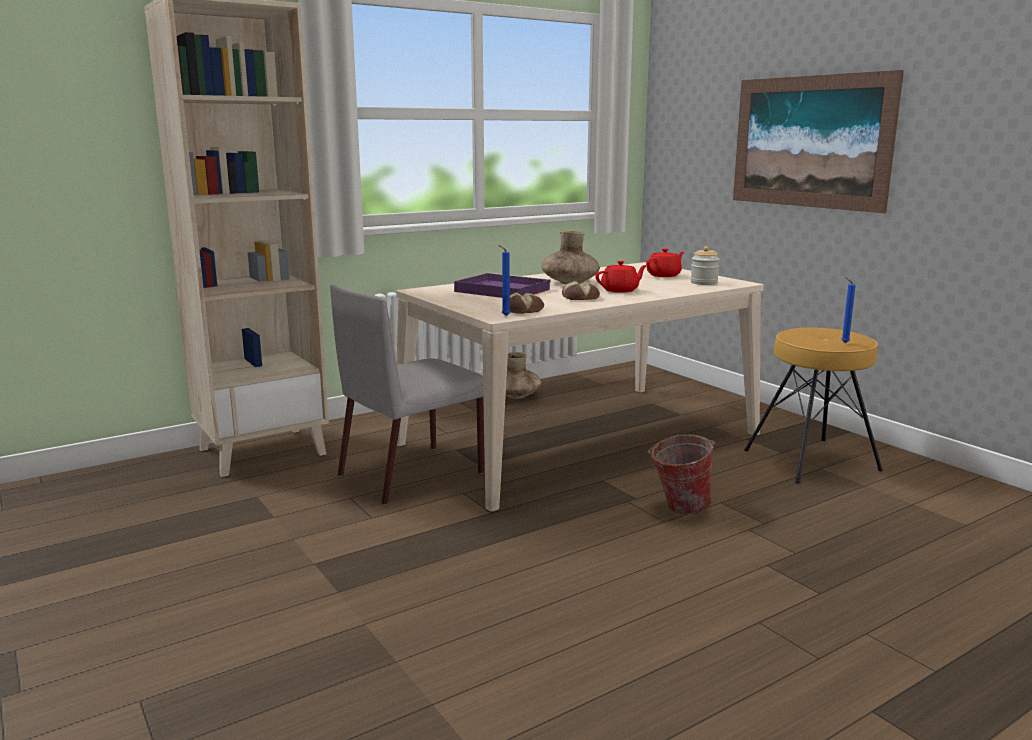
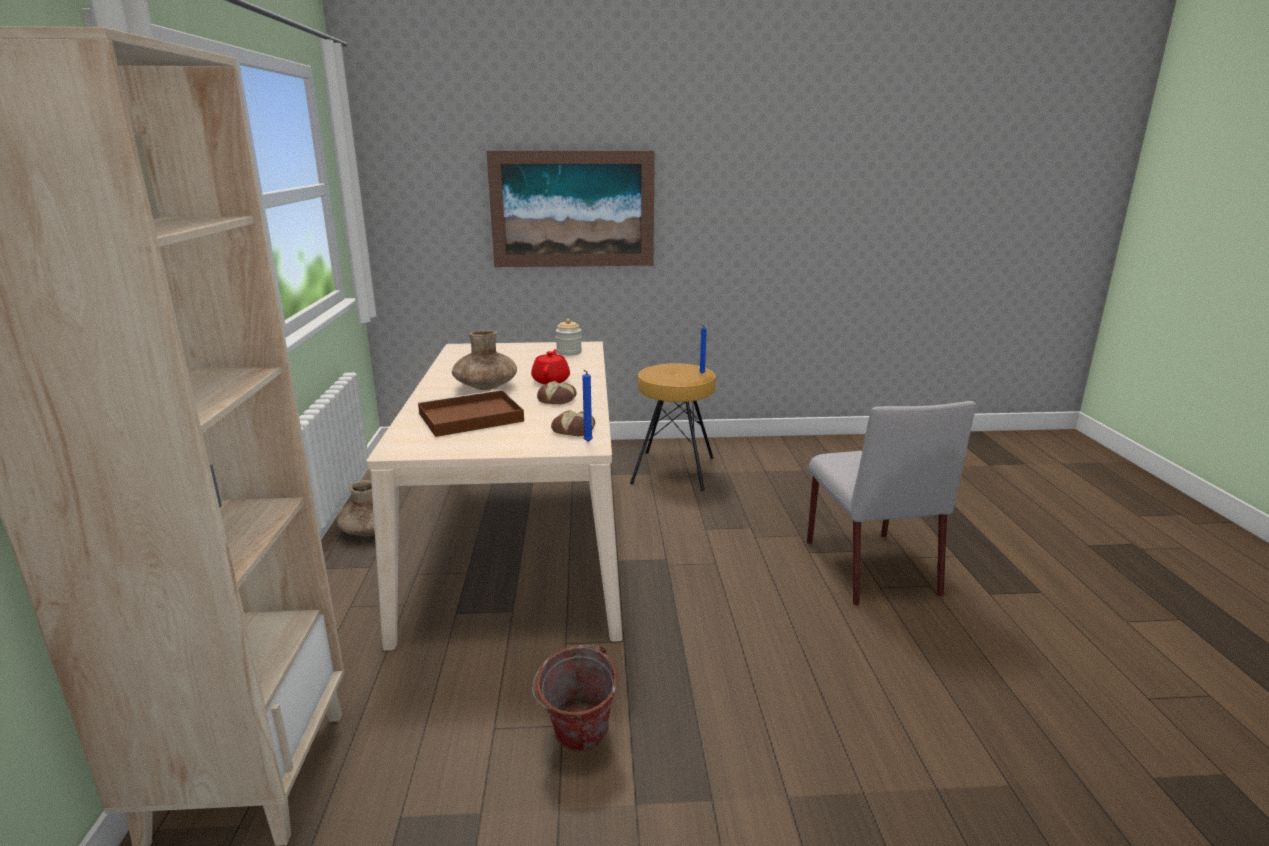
camera: 60 degrees left, 5 degrees up
grey chair [330,284,484,505] -> grey chair moved to [807,401,976,606]
purple tray [454,273,551,298] -> brown tray [418,390,524,437]
red teapot [646,248,684,277] -> none
bucket [648,434,715,514] -> bucket moved to [532,645,618,752]

